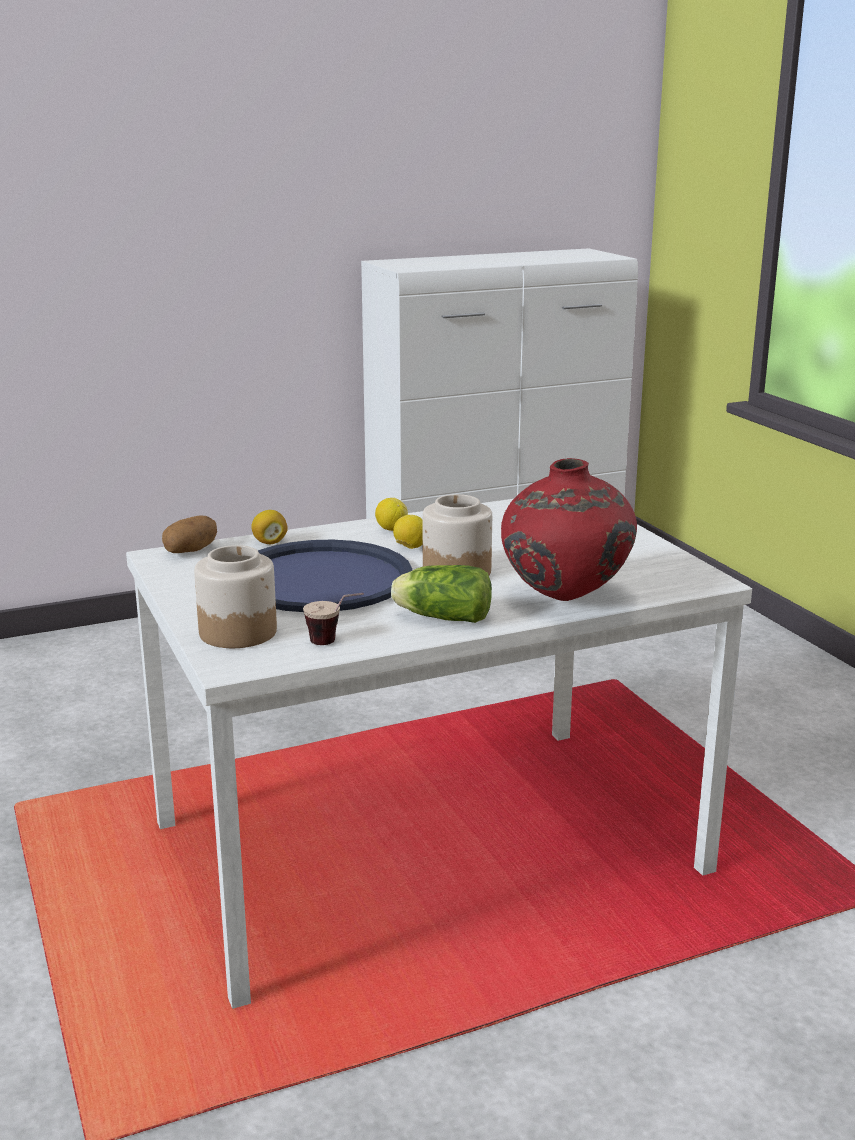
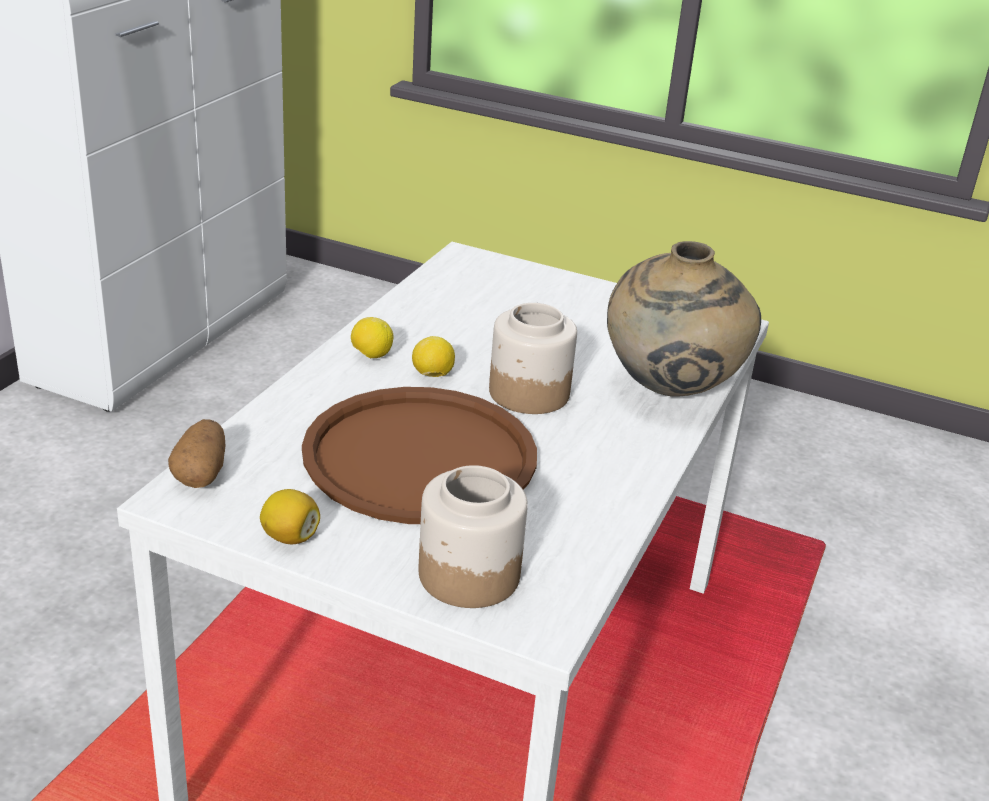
camera: 45 degrees left, 10 degrees up
lemon [251,510,288,544] -> lemon moved to [260,489,320,544]
blue tray [258,540,412,612] -> brown tray [302,387,537,524]
cup [303,593,364,645] -> none
lettuce [391,565,492,623] -> none
red vase [501,458,637,601] -> beige vase [607,241,761,396]

